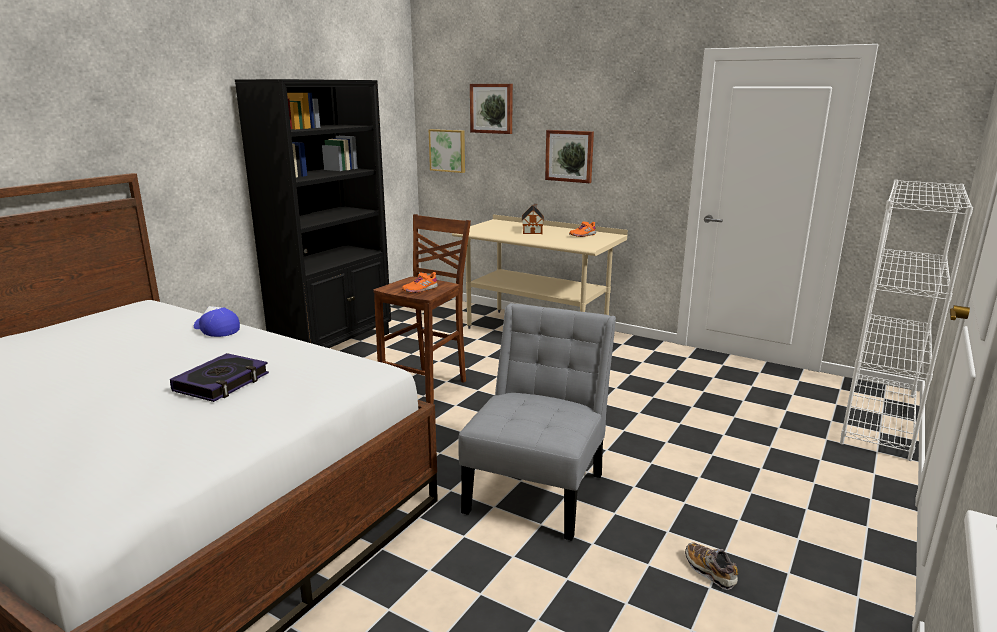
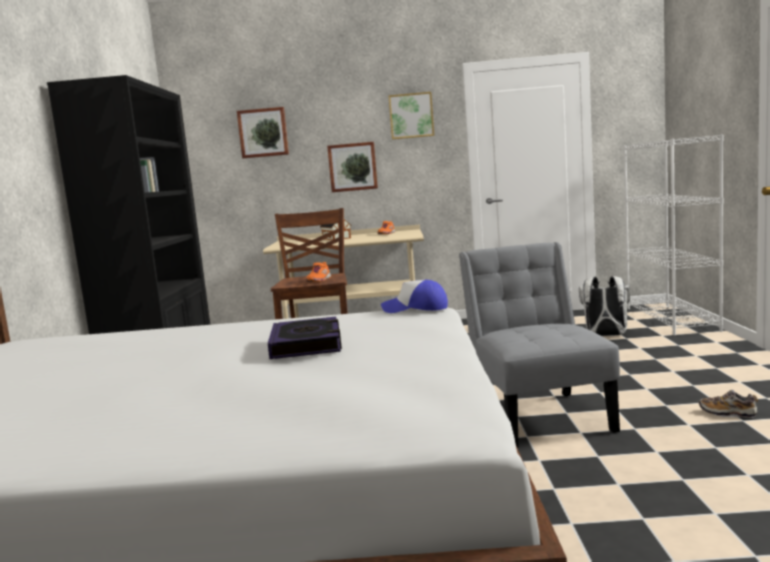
camera: 30 degrees left, 10 degrees down
cap [194,306,240,337] -> cap moved to [381,280,448,313]
picture [429,129,465,173] -> picture moved to [389,92,434,139]
none -> white backpack [579,276,630,336]

